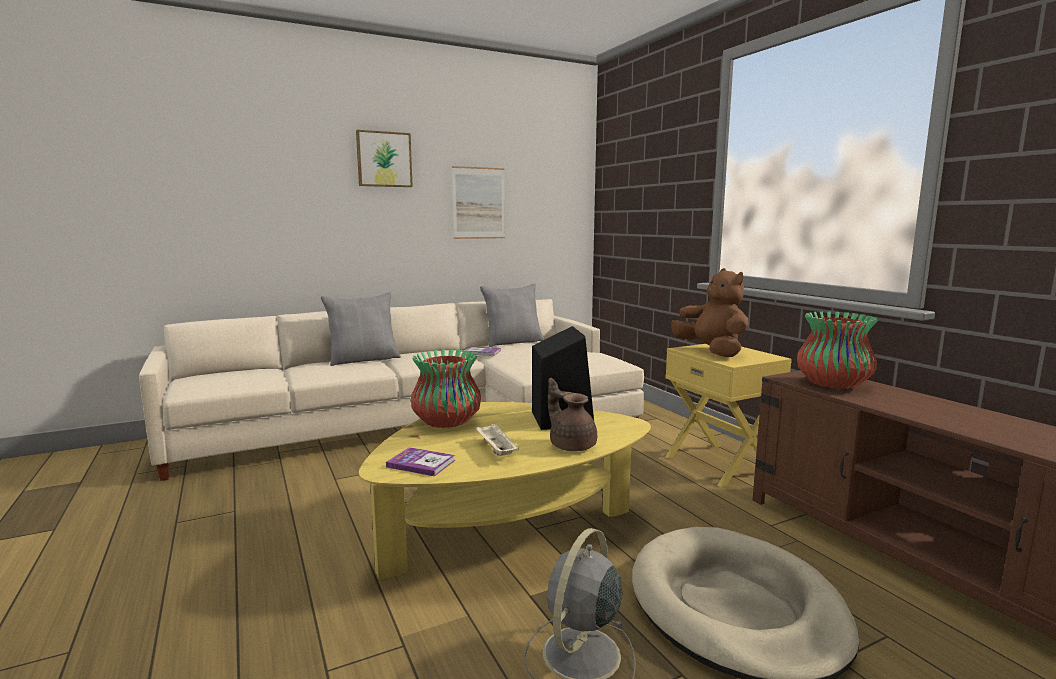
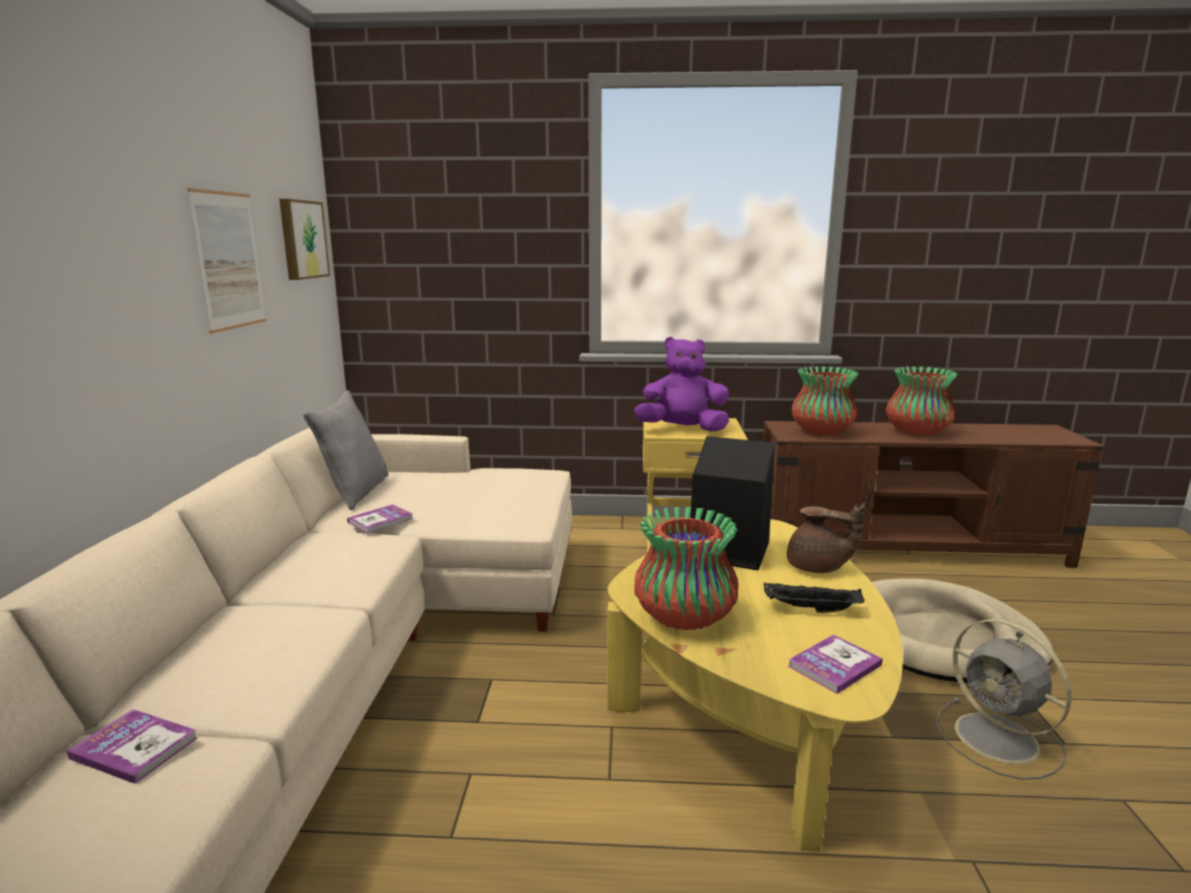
camera: 60 degrees left, 5 degrees up
grey pillow [321,292,401,366] -> none
picture [356,130,413,187] -> picture moved to [279,199,330,280]
beige tray [475,424,519,456] -> black tray [764,583,865,613]
brown teapot [548,378,597,451] -> brown teapot turned 150 degrees counterclockwise [787,503,865,573]
brown plush toy [671,268,749,357] -> purple plush toy [634,337,729,432]
none -> book [67,709,197,784]
none -> vase [886,366,957,436]

